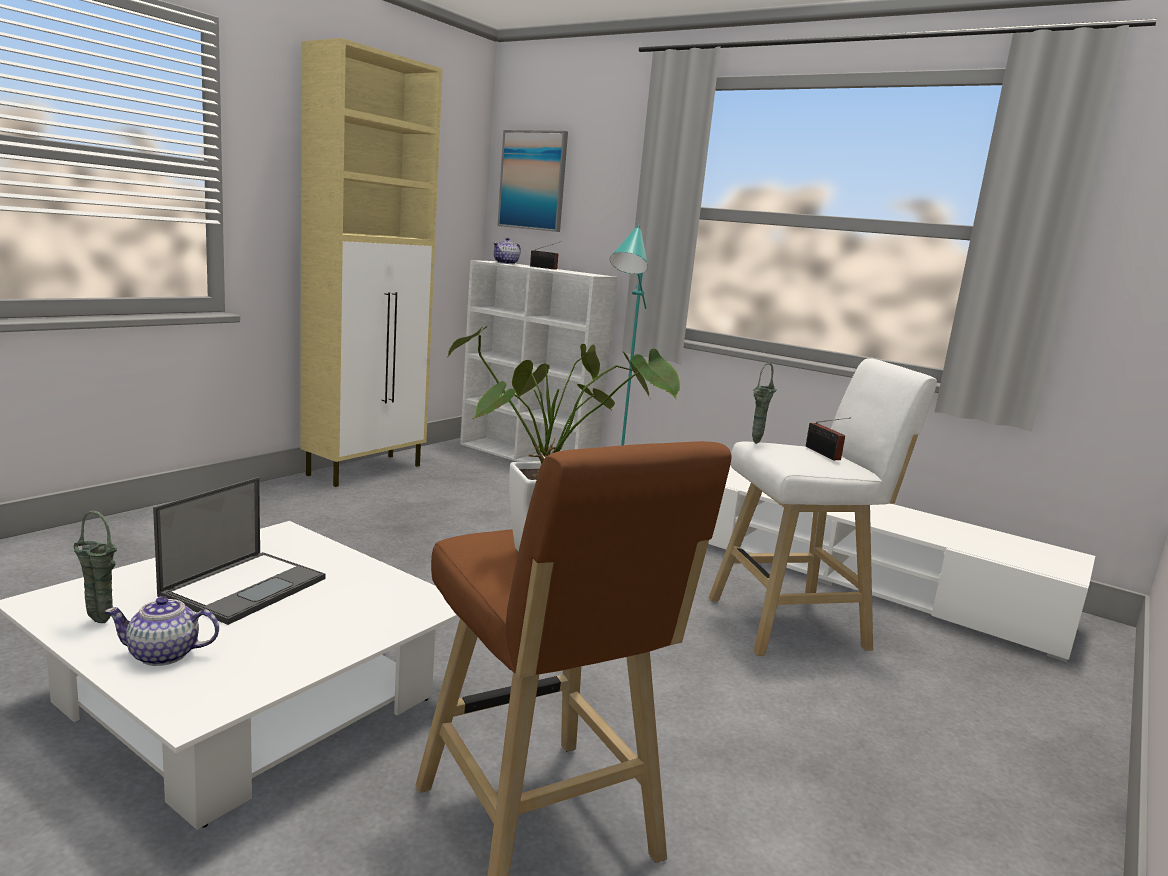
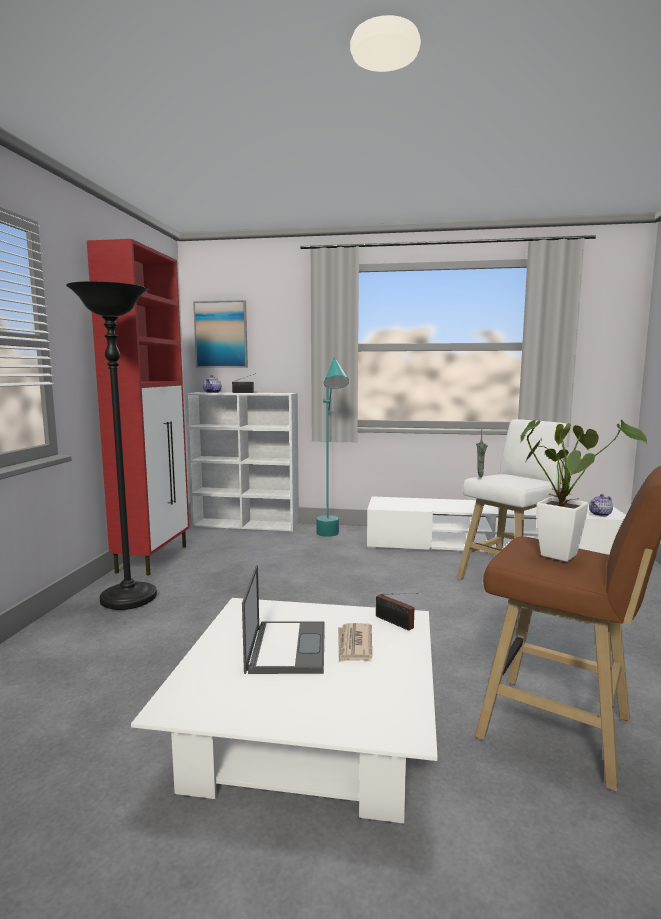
camera: 25 degrees left, 5 degrees down
green vase [73,511,117,623] -> none
teapot [104,596,219,666] -> teapot moved to [589,494,613,516]
beige cabinet [301,38,443,487] -> red cabinet [87,239,189,575]
radio [806,417,851,460] -> radio moved to [376,593,418,631]
none -> black floor lamp [66,281,157,610]
none -> newspaper [338,623,372,662]

